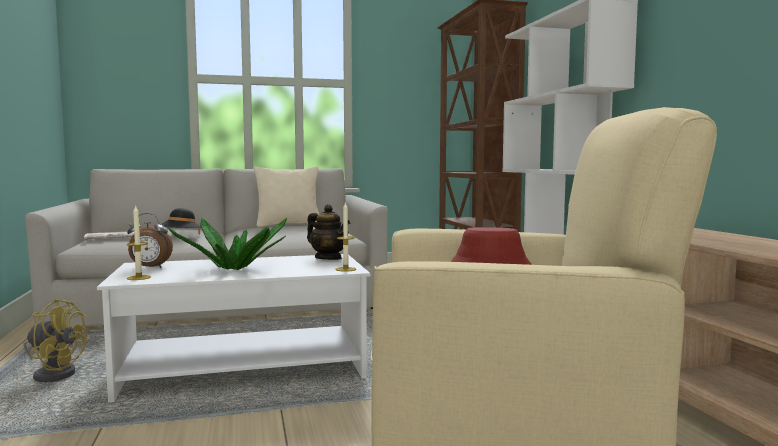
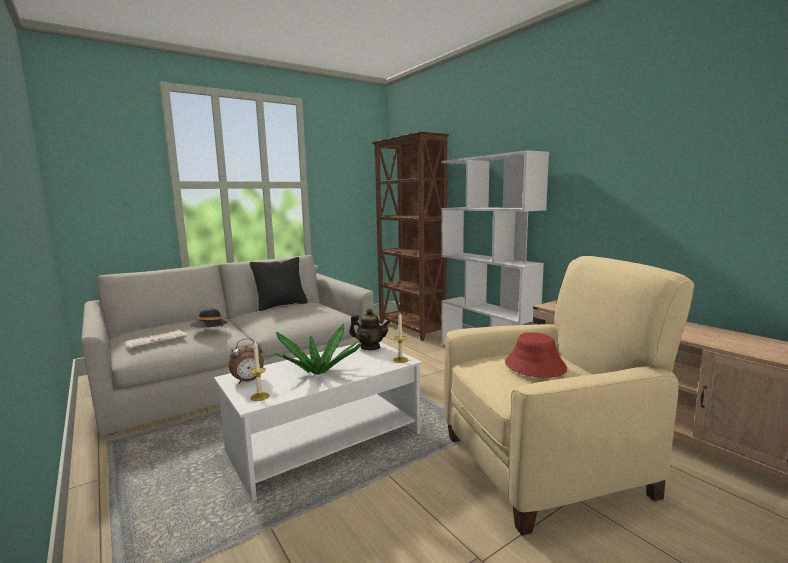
camera: 20 degrees left, 5 degrees up
yellow fan [23,299,87,382] -> none
beige pillow [254,166,319,227] -> black pillow [250,257,308,311]

